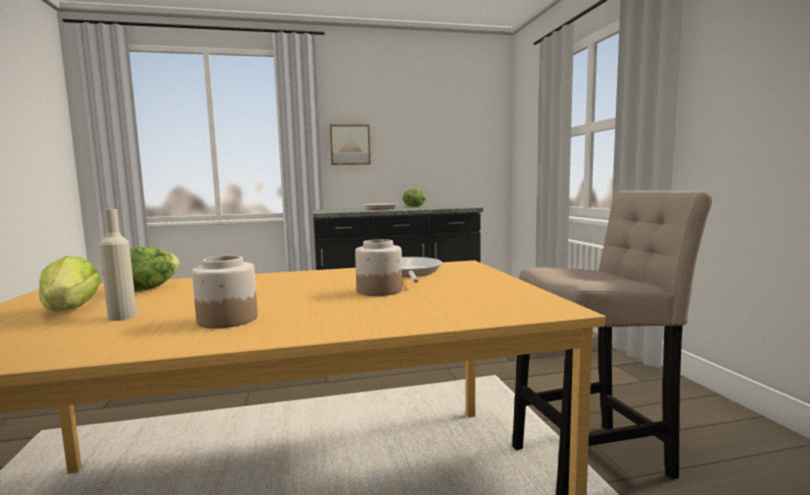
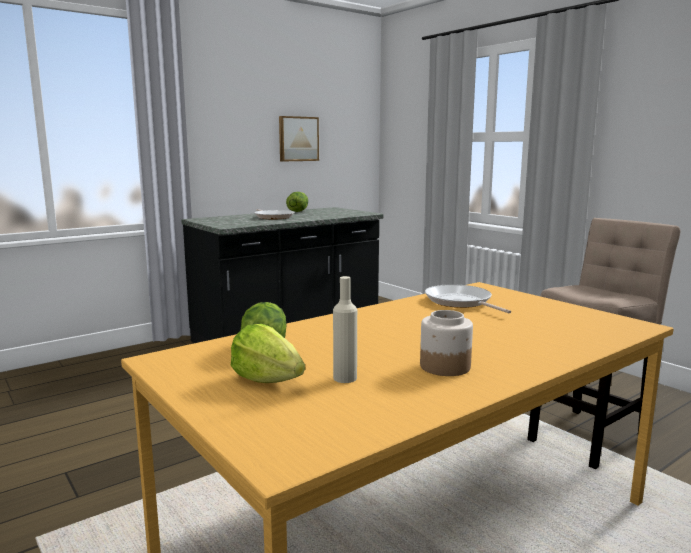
camera: 25 degrees left, 5 degrees up
picture [330,125,371,165] -> picture moved to [279,116,319,161]
jar [355,239,403,296] -> none

